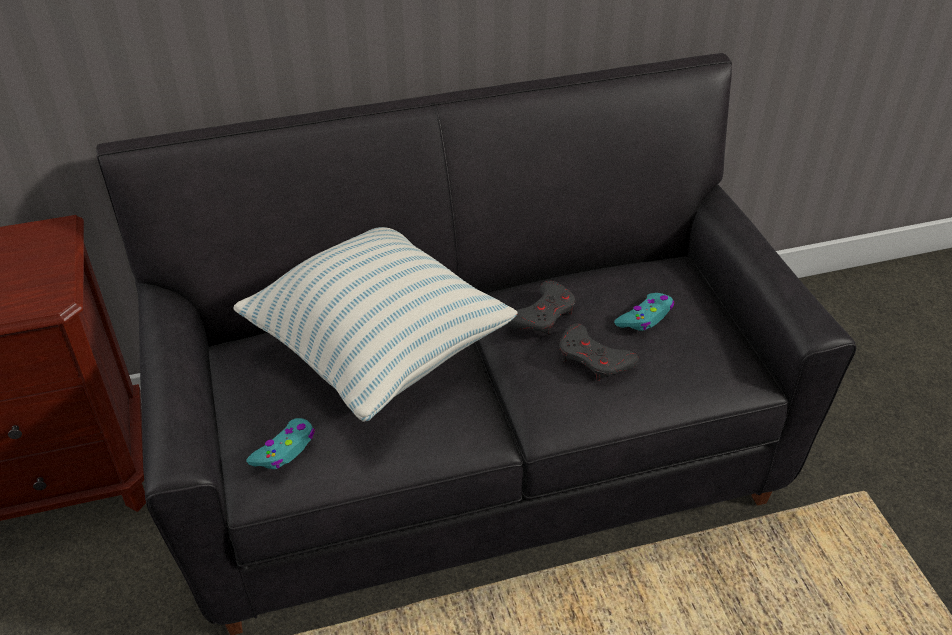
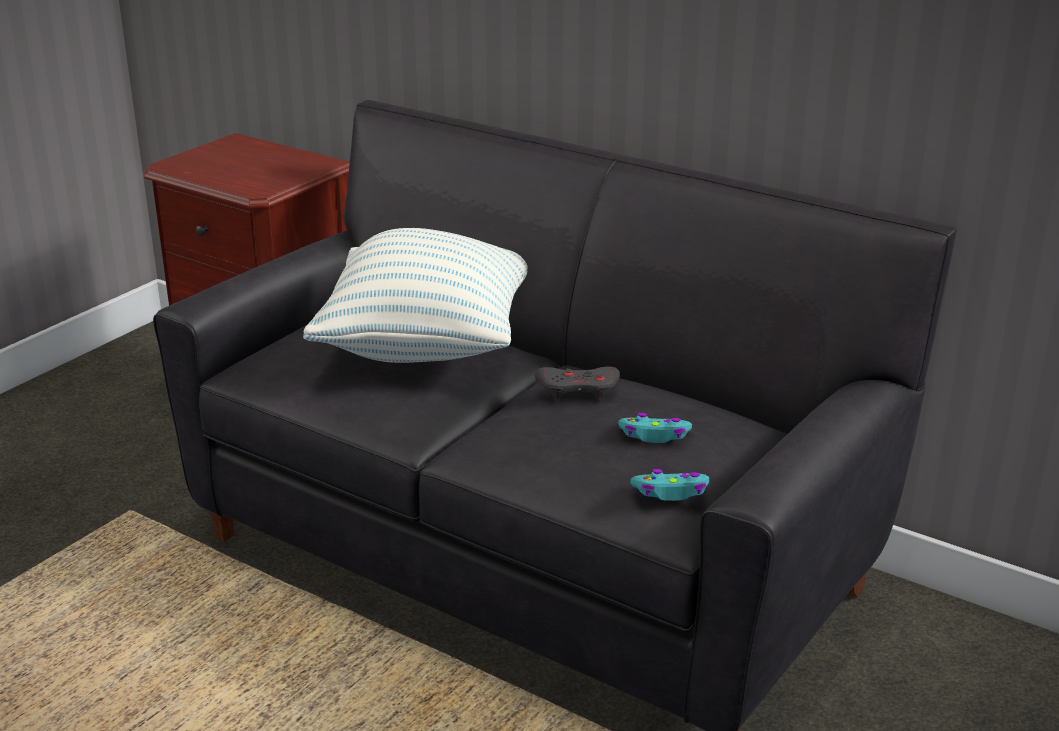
camera: 50 degrees right, 15 degrees down
turquoise game controller [246,418,315,469] -> turquoise game controller moved to [630,469,709,501]
grey game controller [559,324,639,381] -> none

